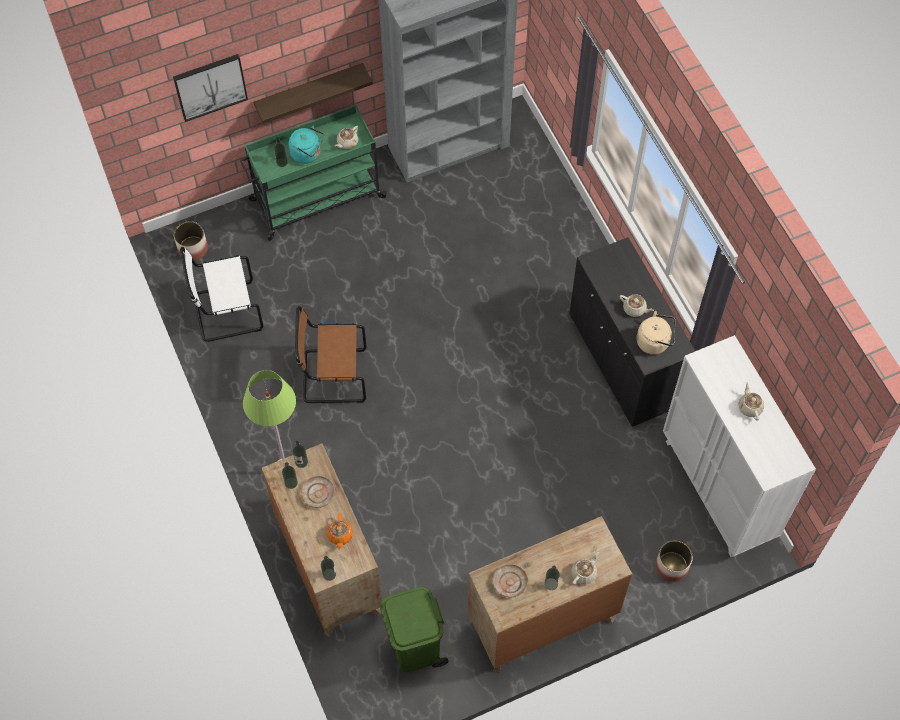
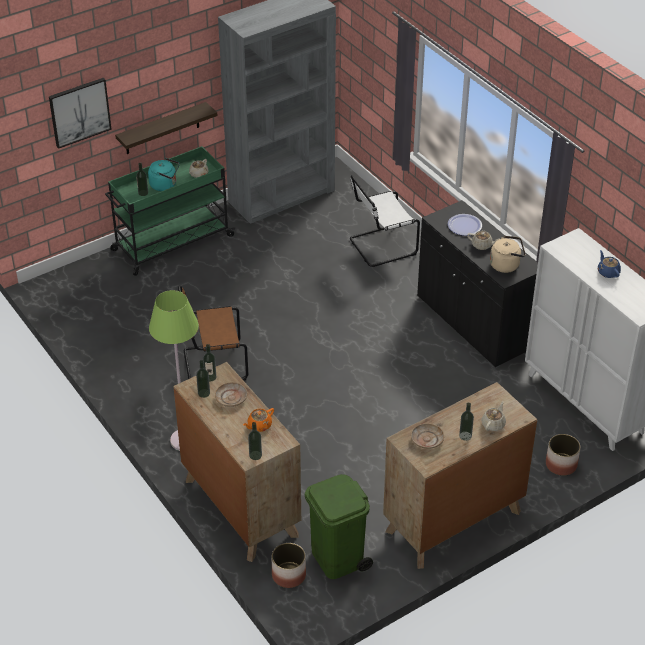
camera: 10 degrees left, 20 degrees down
planter [174,221,208,260] -> planter moved to [271,543,306,588]
white chair [180,247,263,342] -> white chair moved to [350,175,420,267]
orange teapot [327,513,353,550] -> orange teapot turned 60 degrees clockwise [243,408,274,432]
beige teapot [738,382,764,421] -> blue teapot [598,250,621,278]
none -> plate [448,214,482,236]

